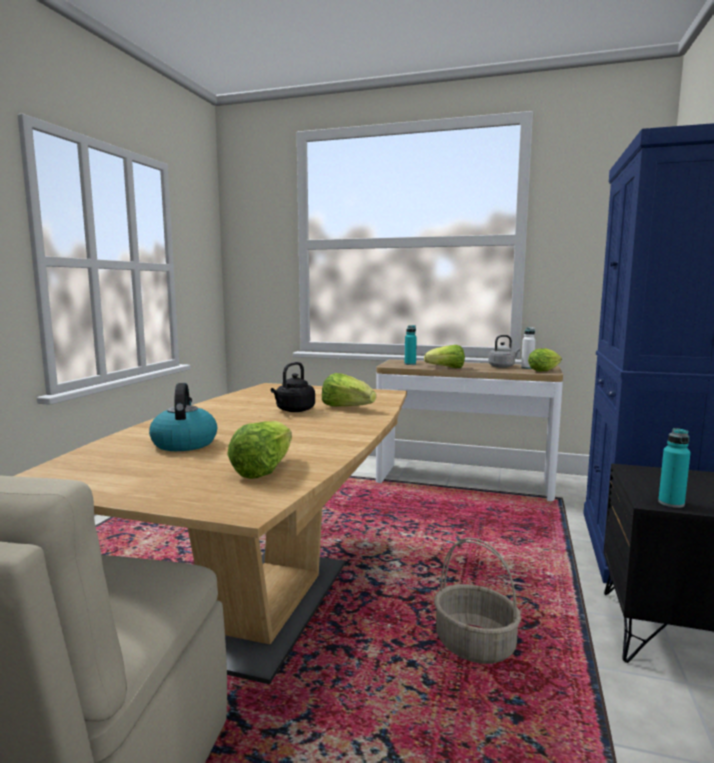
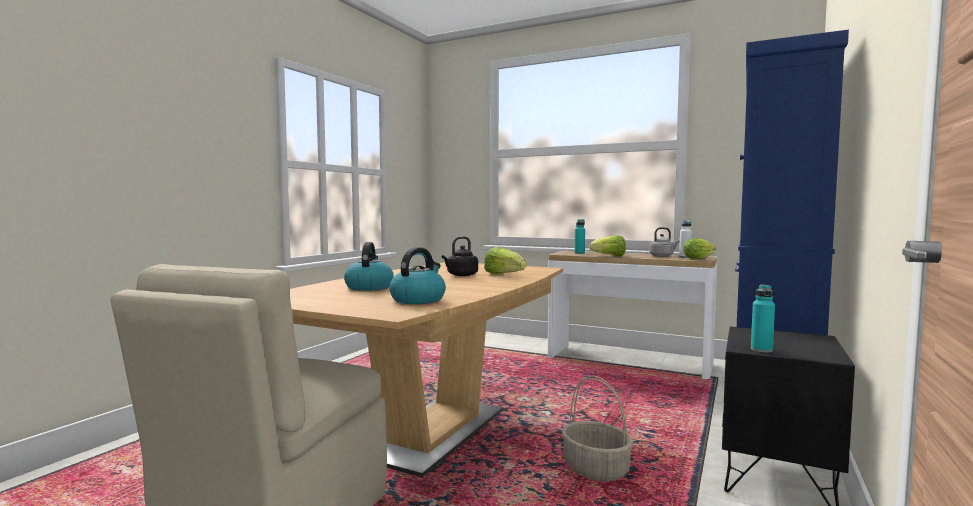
camera: 10 degrees right, 5 degrees down
lettuce [227,421,292,479] -> kettle [389,247,446,304]

